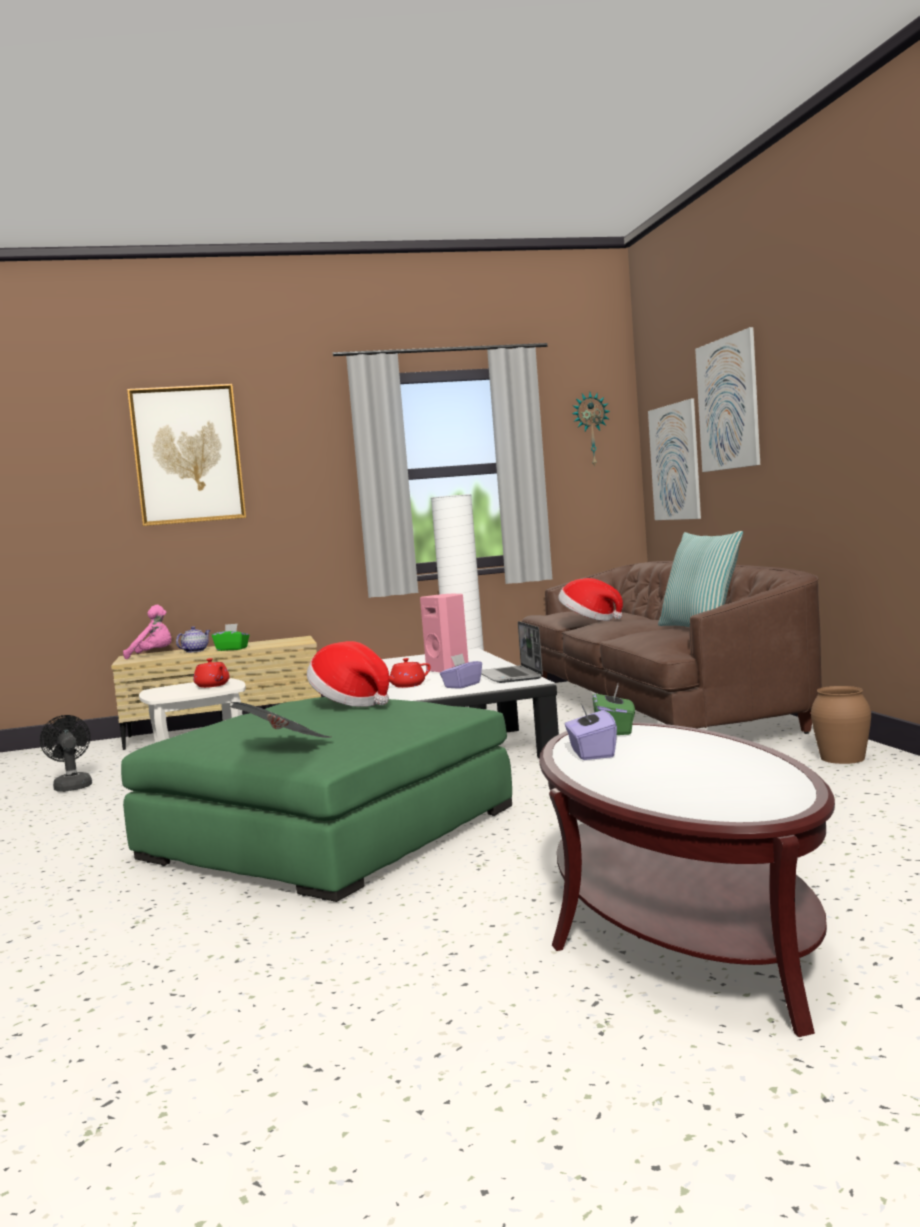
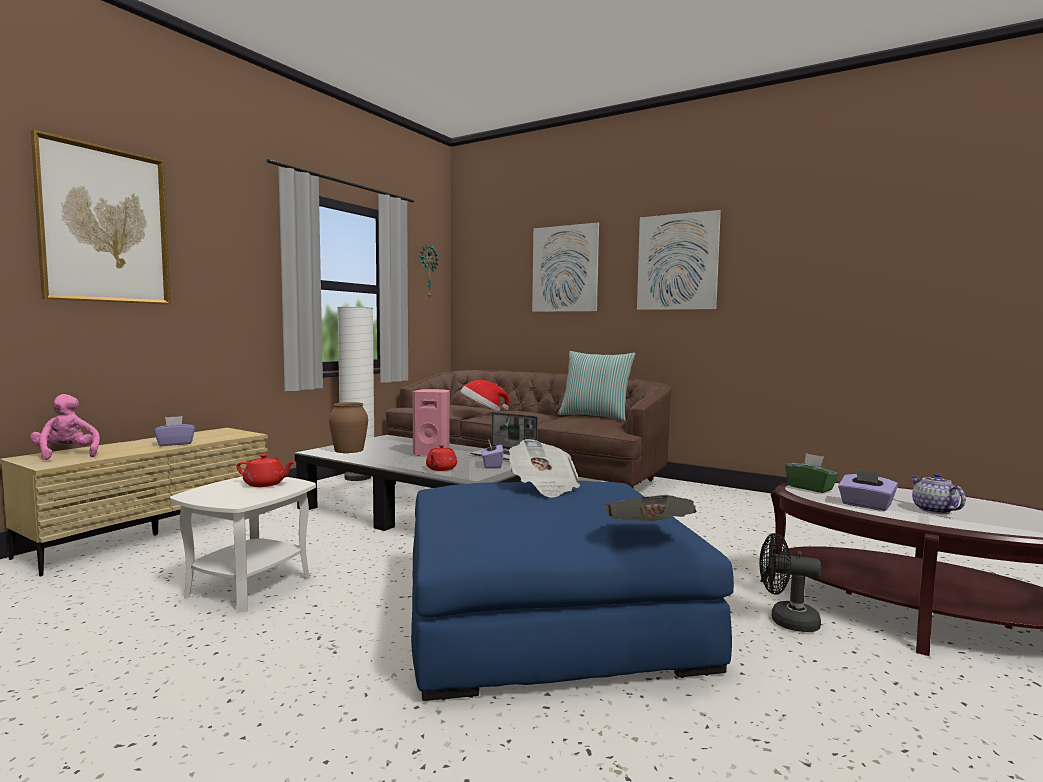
camera: 45 degrees left, 0 degrees up
black fan [40,715,92,792] -> black fan moved to [759,533,821,632]
green ottoman [121,697,512,902] -> blue ottoman [411,481,734,701]
pink plush toy [123,605,172,659] -> pink plush toy turned 90 degrees counterclockwise [30,394,100,460]
teapot [176,626,211,653] -> teapot moved to [911,473,966,514]
green tissue box [212,623,250,651] -> purple tissue box [154,416,195,446]
hat [307,641,389,707] -> newspaper [509,439,580,498]
picture [648,398,701,520] -> picture moved to [637,210,721,310]
brown vase [811,686,871,764] -> brown vase moved to [329,402,368,453]

